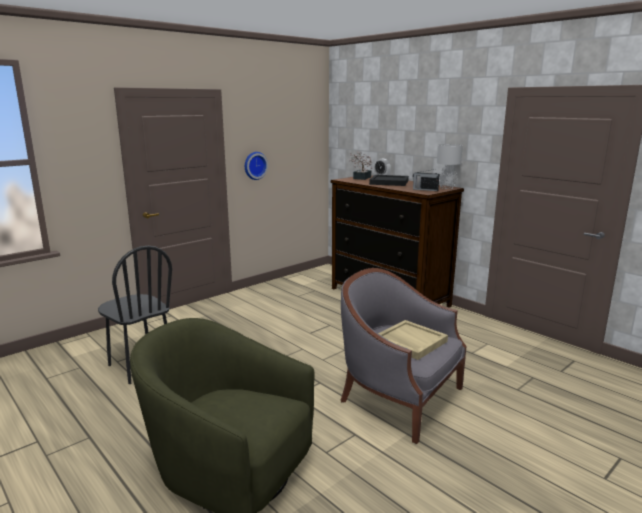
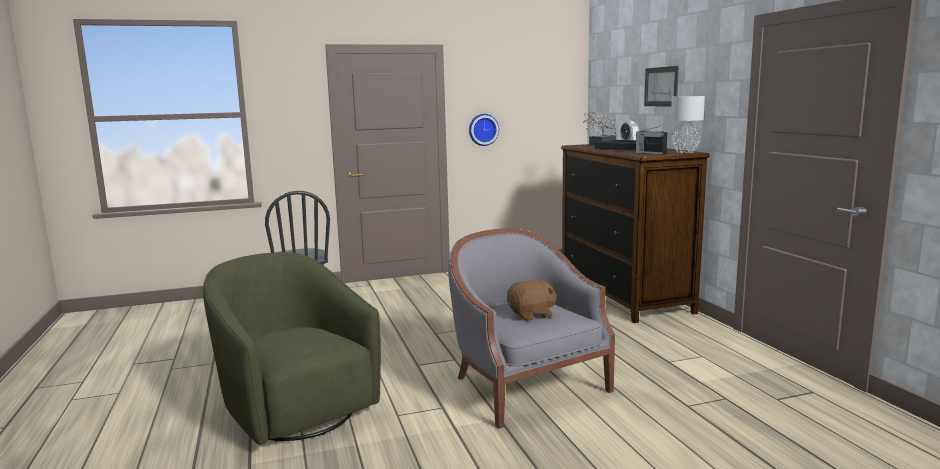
camera: 25 degrees right, 5 degrees down
beige tray [378,320,448,360] -> brown plush toy [507,280,557,321]
none -> picture [644,66,679,107]

